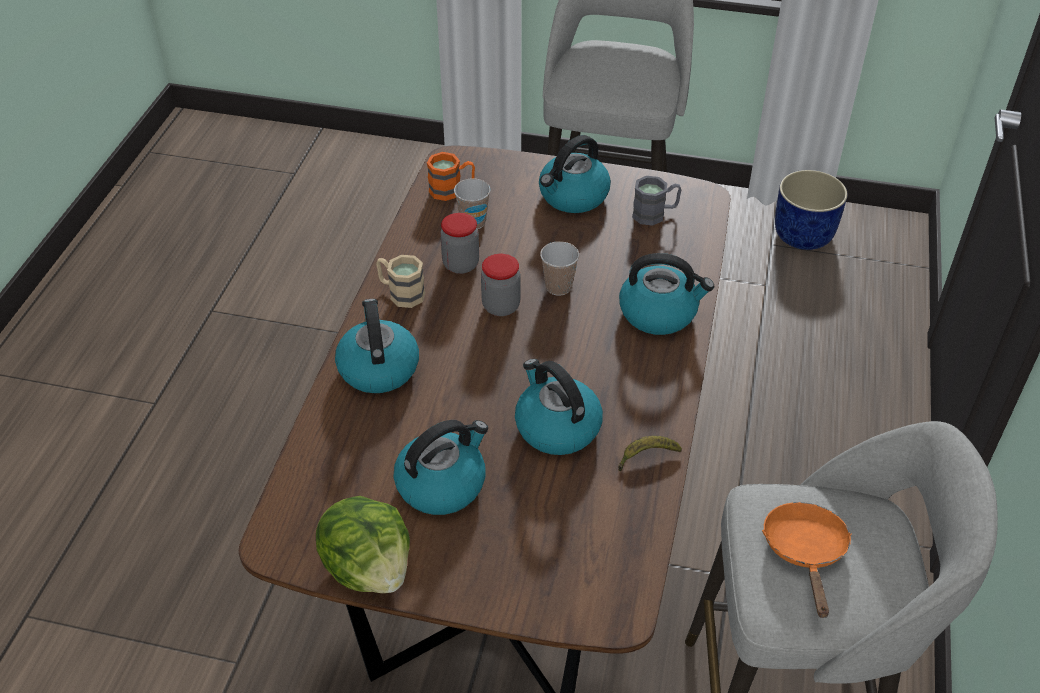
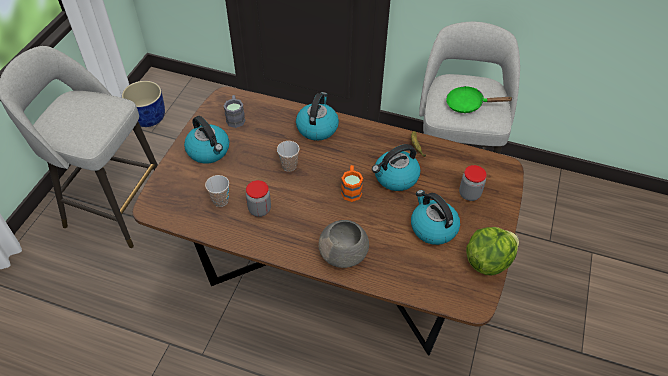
camera: 85 degrees left, 5 degrees up
kettle [335,299,419,393] -> grey bowl [319,220,369,268]
beige mug [376,255,425,308] -> none
orange mug [427,152,475,201] -> orange mug moved to [341,165,363,202]
jar [481,254,520,316] -> jar moved to [459,165,487,201]
orange frying pan [762,502,852,618] -> green frying pan [446,86,513,113]

